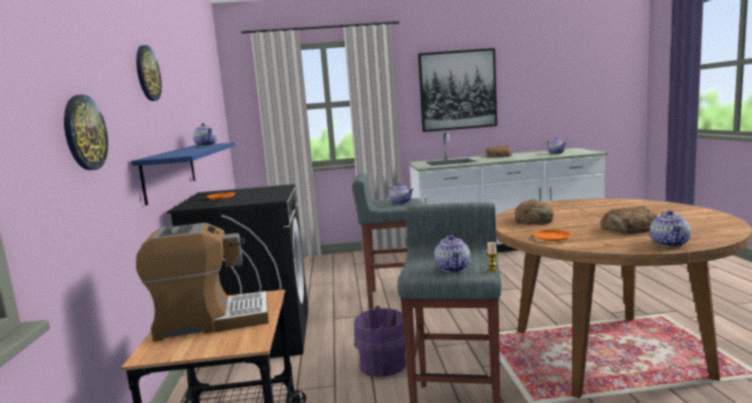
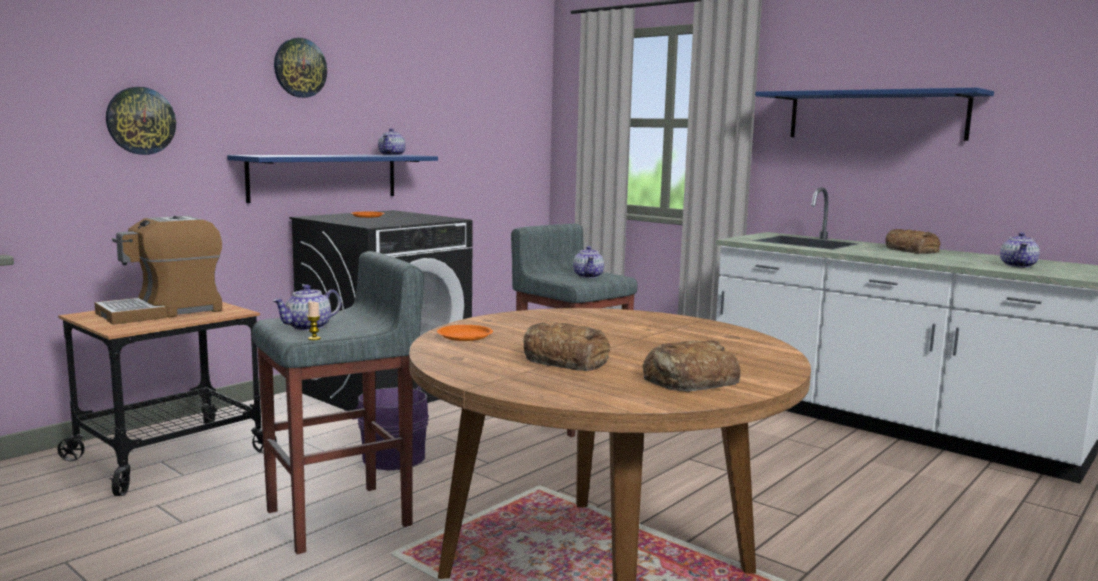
camera: 45 degrees right, 0 degrees up
coffee machine [136,223,269,342] -> coffee machine turned 105 degrees clockwise [95,216,223,325]
picture [418,48,497,132] -> blue shelf [755,88,994,141]
bread [515,199,554,224] -> bread moved to [643,340,741,391]
teapot [650,210,691,247] -> none

